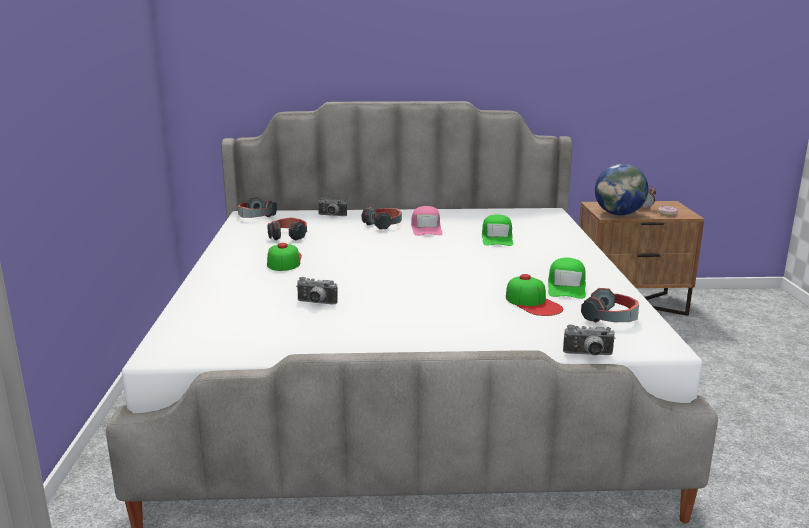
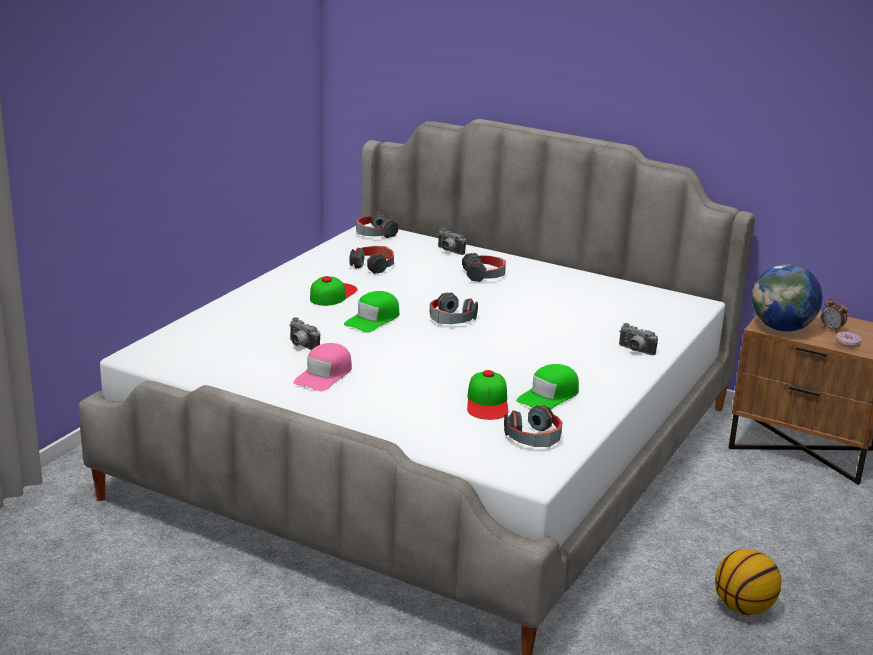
camera: 30 degrees right, 5 degrees up
pink cap [411,206,443,236] -> pink cap moved to [293,343,352,391]
green cap [482,214,513,246] -> green cap moved to [344,291,399,333]
camera [563,324,616,356] -> camera moved to [619,323,658,355]
none -> headphones [430,292,478,324]
none -> basketball [715,549,782,615]

